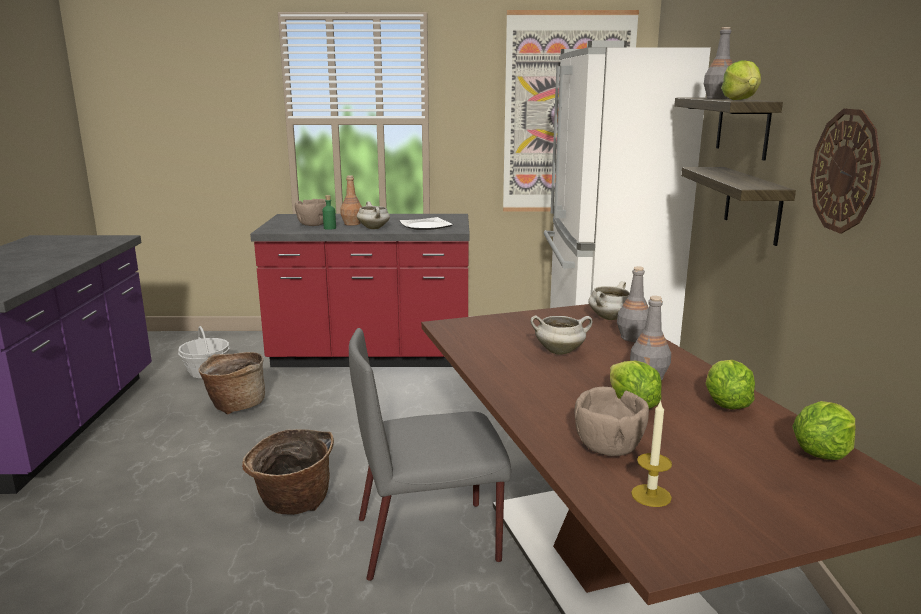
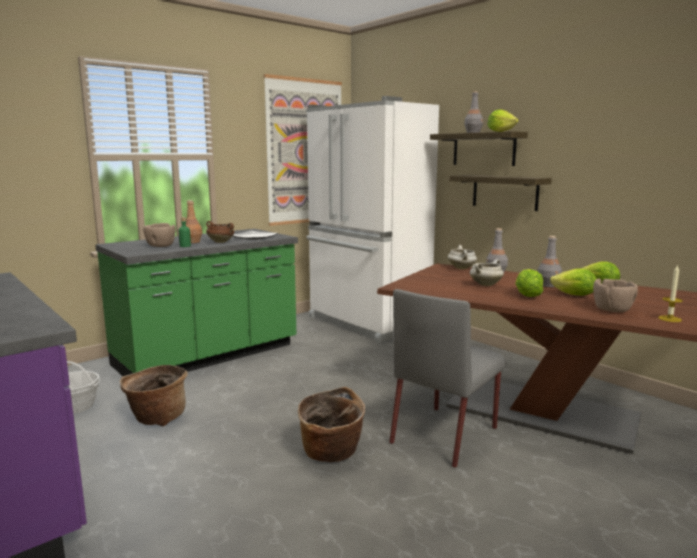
camera: 40 degrees left, 5 degrees down
red counter [250,214,470,367] -> green counter [95,229,298,376]
white cooking pot [357,201,390,229] -> brown cooking pot [206,221,234,243]
lettuce [792,401,855,460] -> lettuce moved to [515,269,543,297]
wall clock [810,109,881,234] -> none

